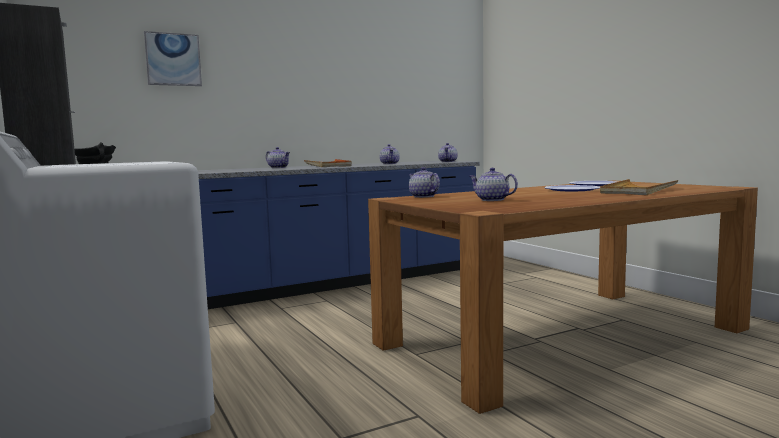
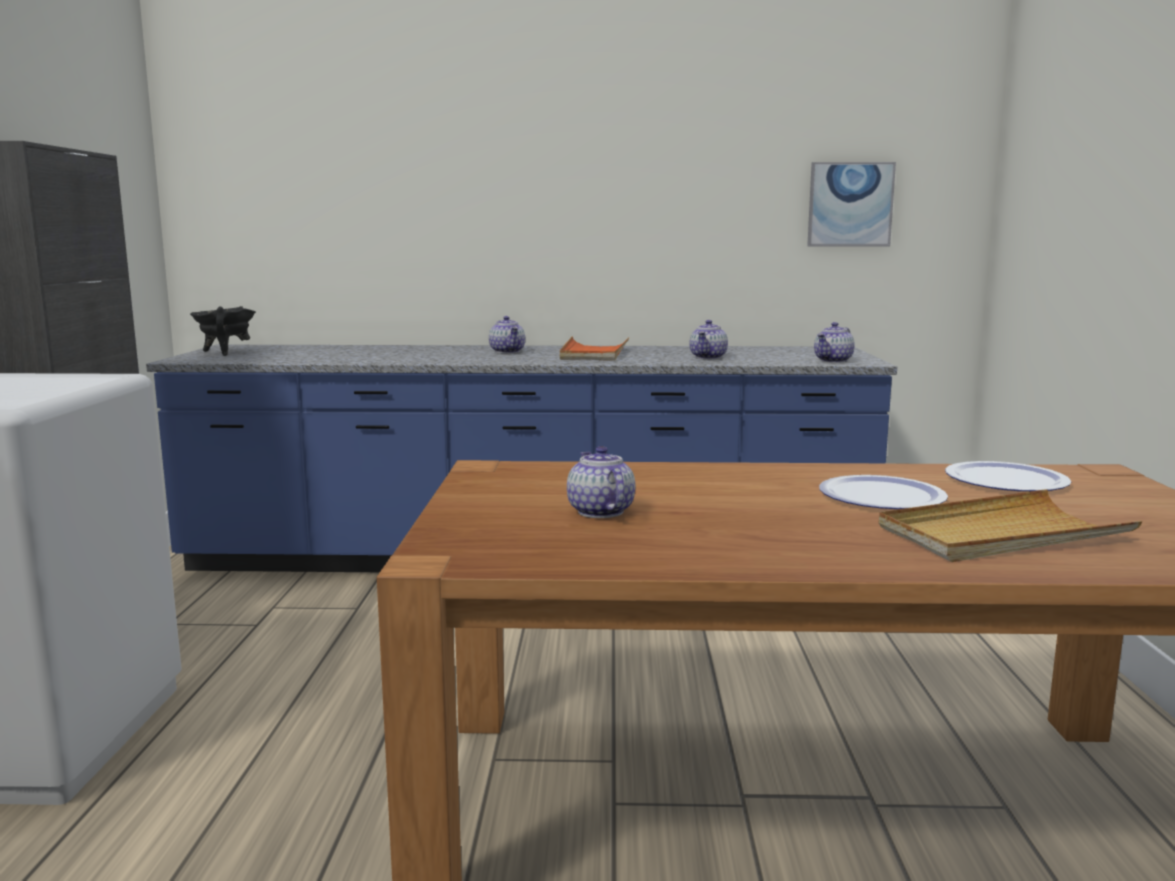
camera: 30 degrees right, 5 degrees up
picture [144,31,202,86] -> picture moved to [807,162,896,246]
teapot [409,167,440,198] -> none

